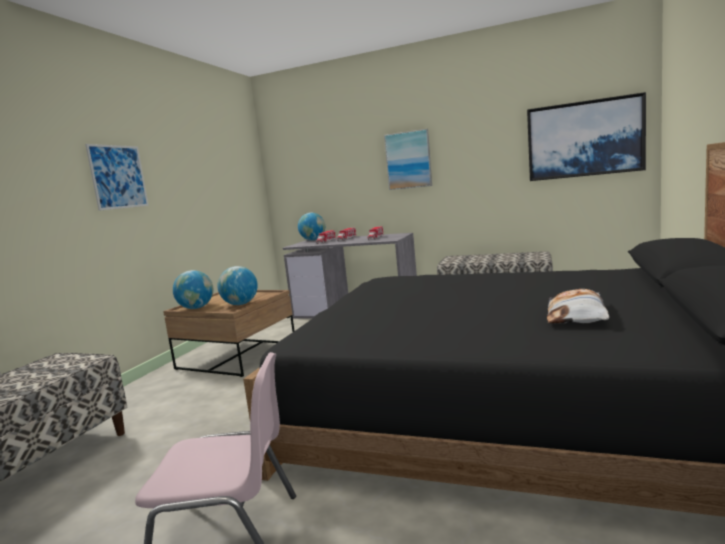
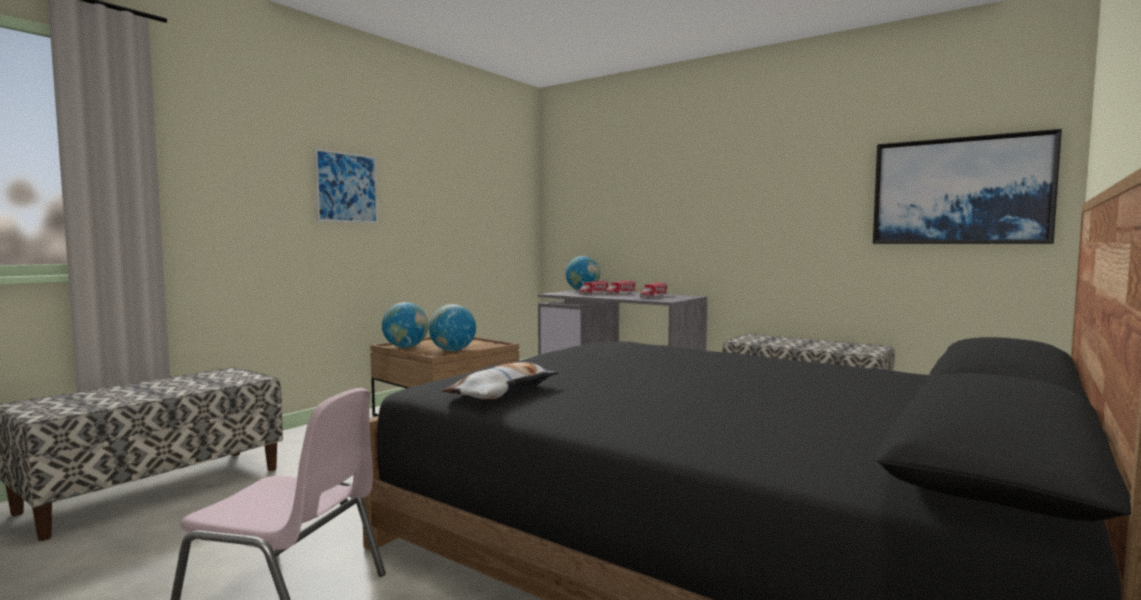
camera: 15 degrees right, 5 degrees down
picture [384,129,432,190] -> none
pillow [547,289,609,323] -> pillow moved to [441,362,559,399]

